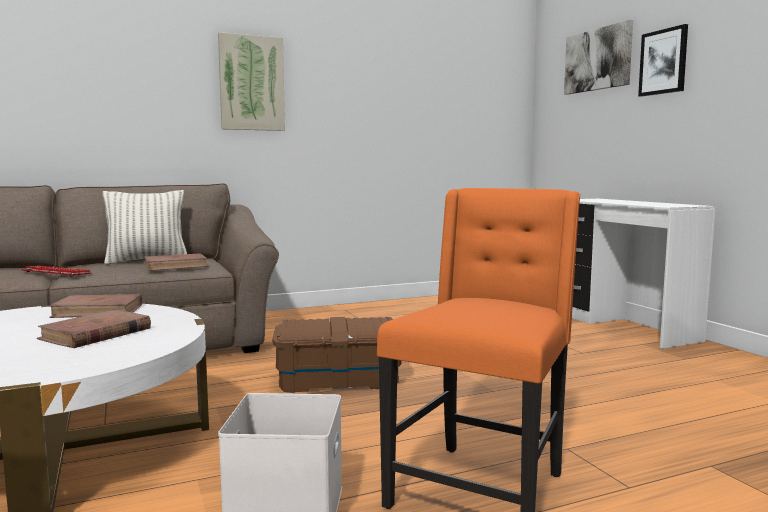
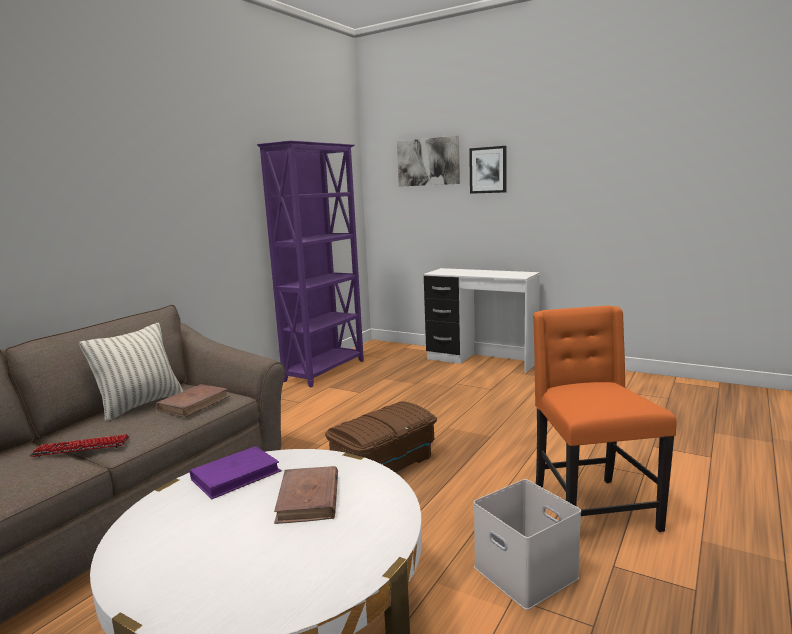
camera: 35 degrees left, 5 degrees up
brown book [49,294,142,318] -> purple book [190,446,282,499]
picture [218,32,285,131] -> none
none -> purple bookcase [257,140,364,387]

